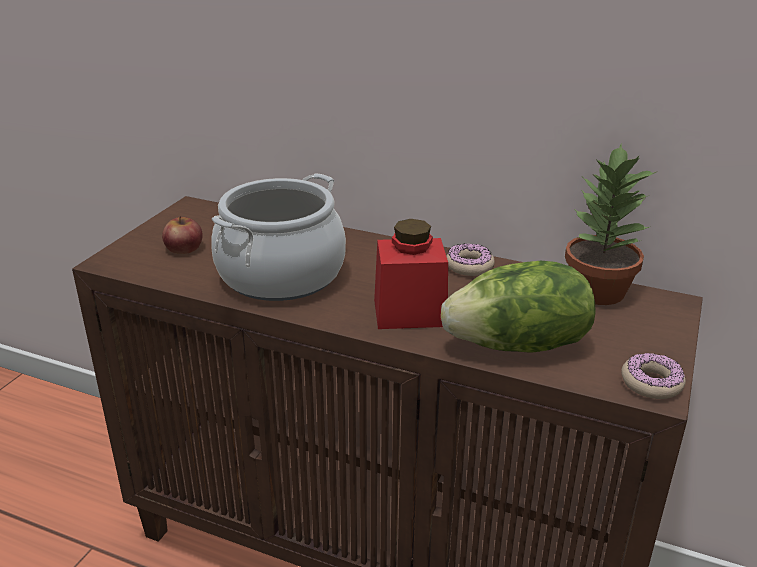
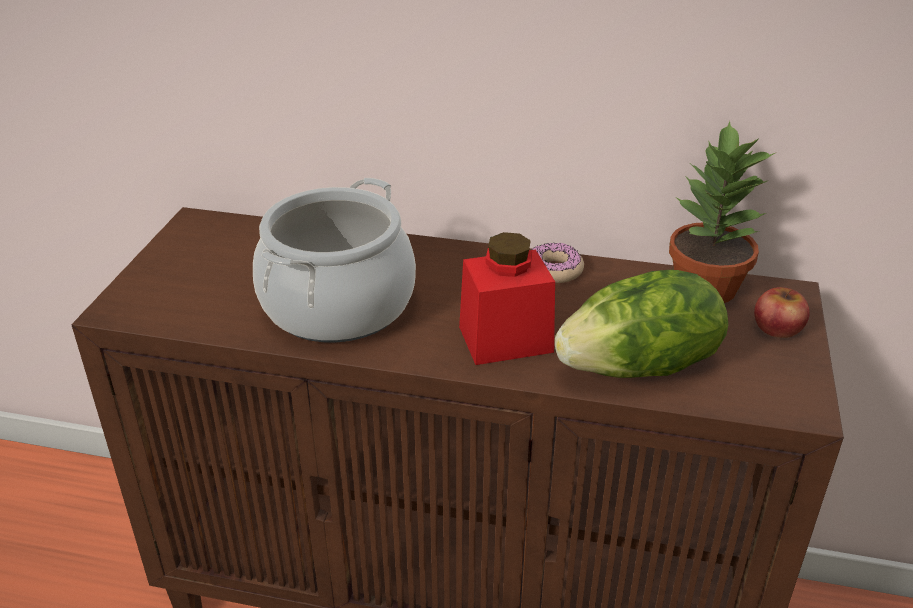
camera: 10 degrees left, 5 degrees up
apple [162,216,203,254] -> apple moved to [754,287,810,338]
donut [621,352,686,399] -> none

